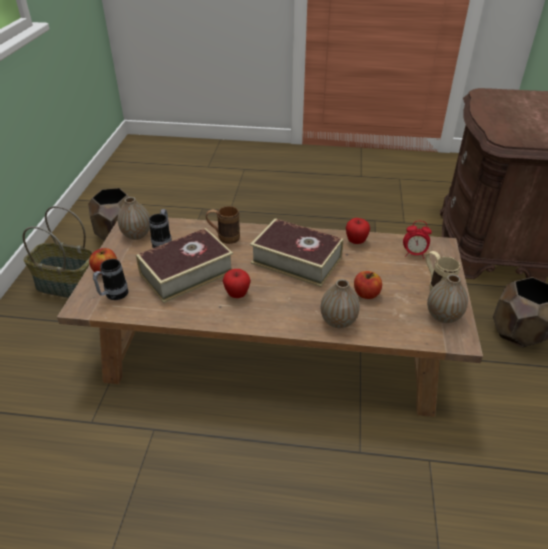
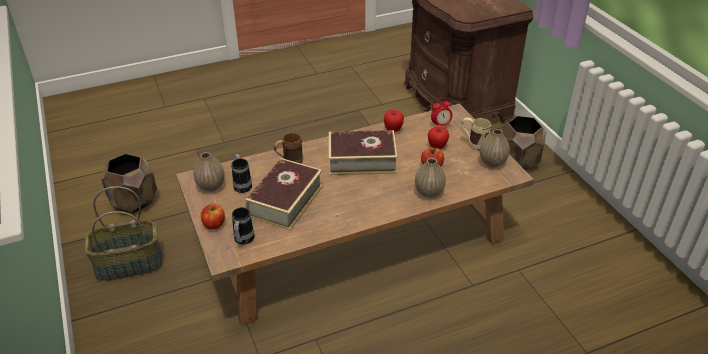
camera: 30 degrees left, 0 degrees up
apple [223,269,251,298] -> apple moved to [428,126,449,149]

